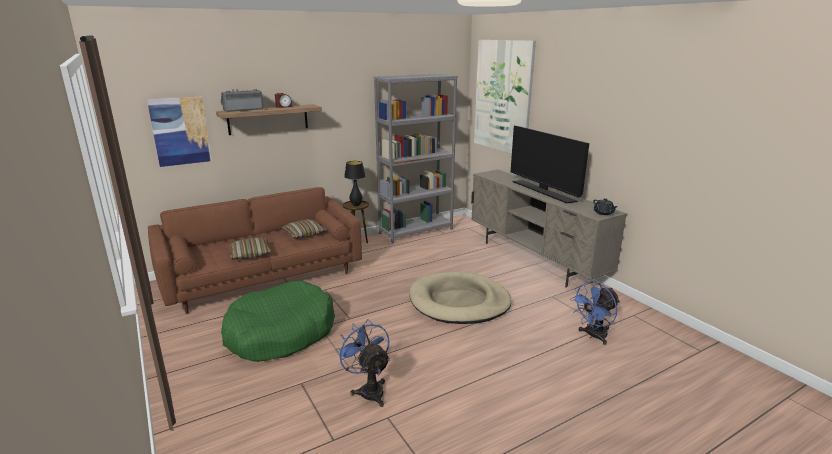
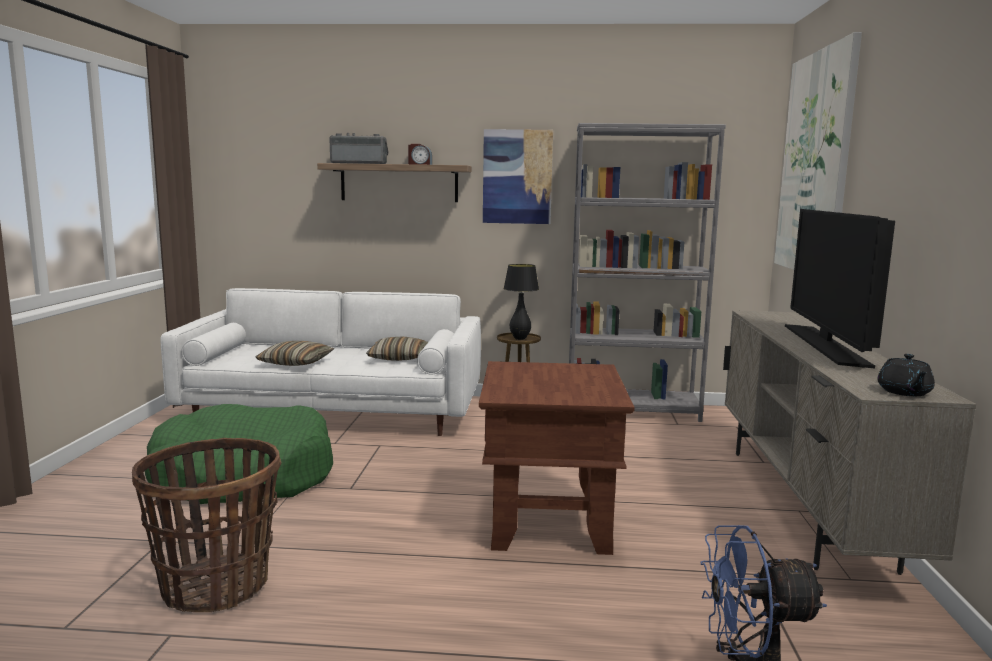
camera: 35 degrees right, 10 degrees down
picture [147,97,212,167] -> picture moved to [483,129,553,224]
brown sofa [148,187,362,314] -> white sofa [160,288,481,436]
blue fan [335,319,390,407] -> basket [132,438,281,612]
beige dog bed [409,272,511,324] -> brown side table [479,361,635,555]

